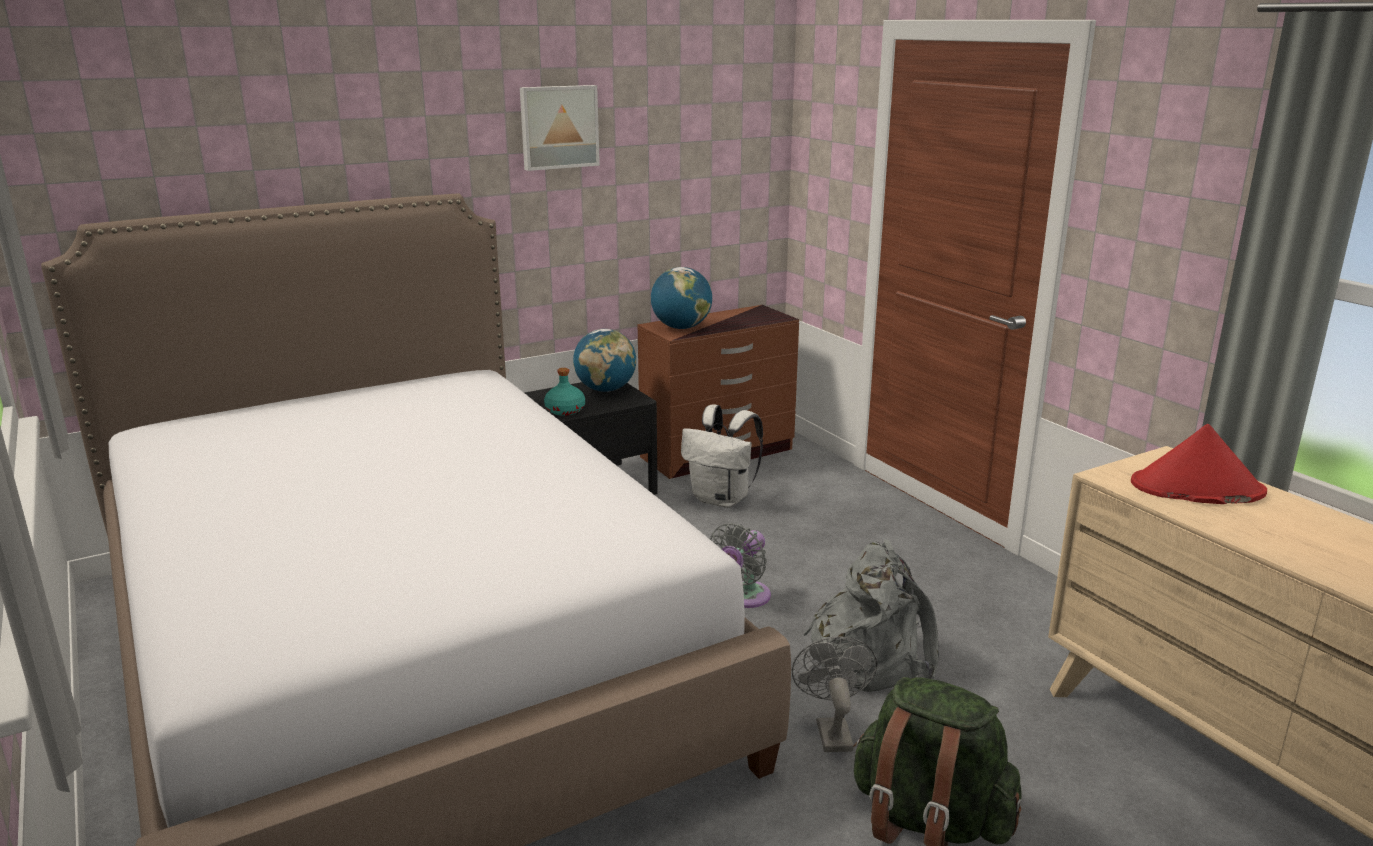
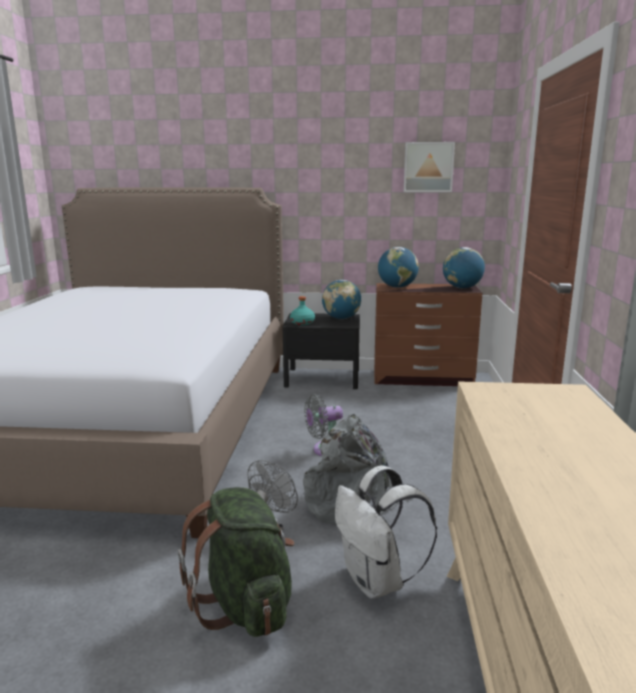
camera: 35 degrees right, 5 degrees down
picture [520,85,600,171] -> picture moved to [404,142,455,192]
white backpack [681,404,763,508] -> white backpack moved to [335,465,437,599]
red hat [1131,424,1267,504] -> none
none -> globe [443,247,485,288]

